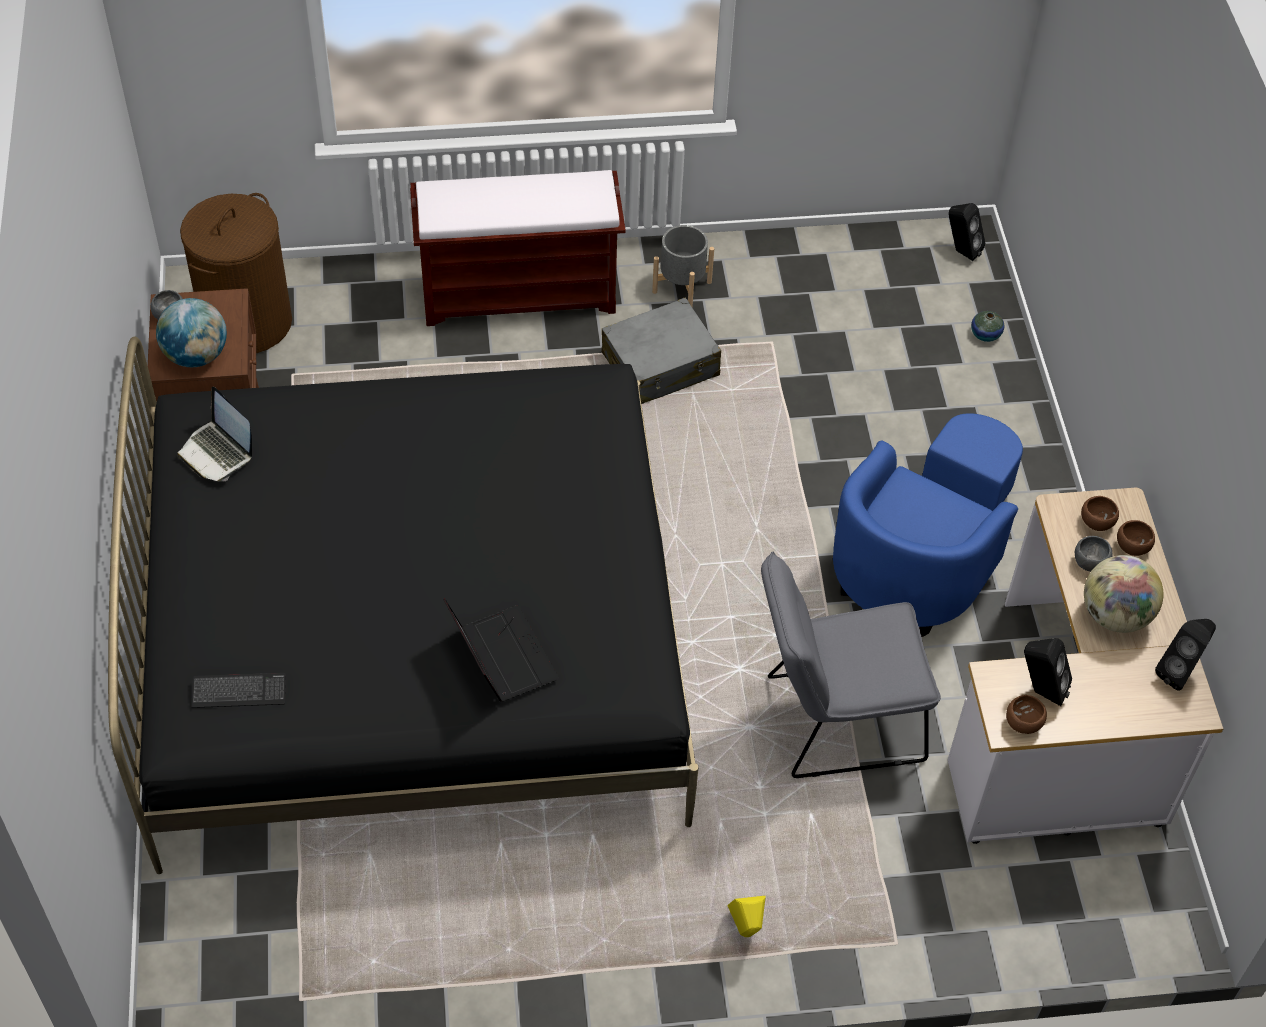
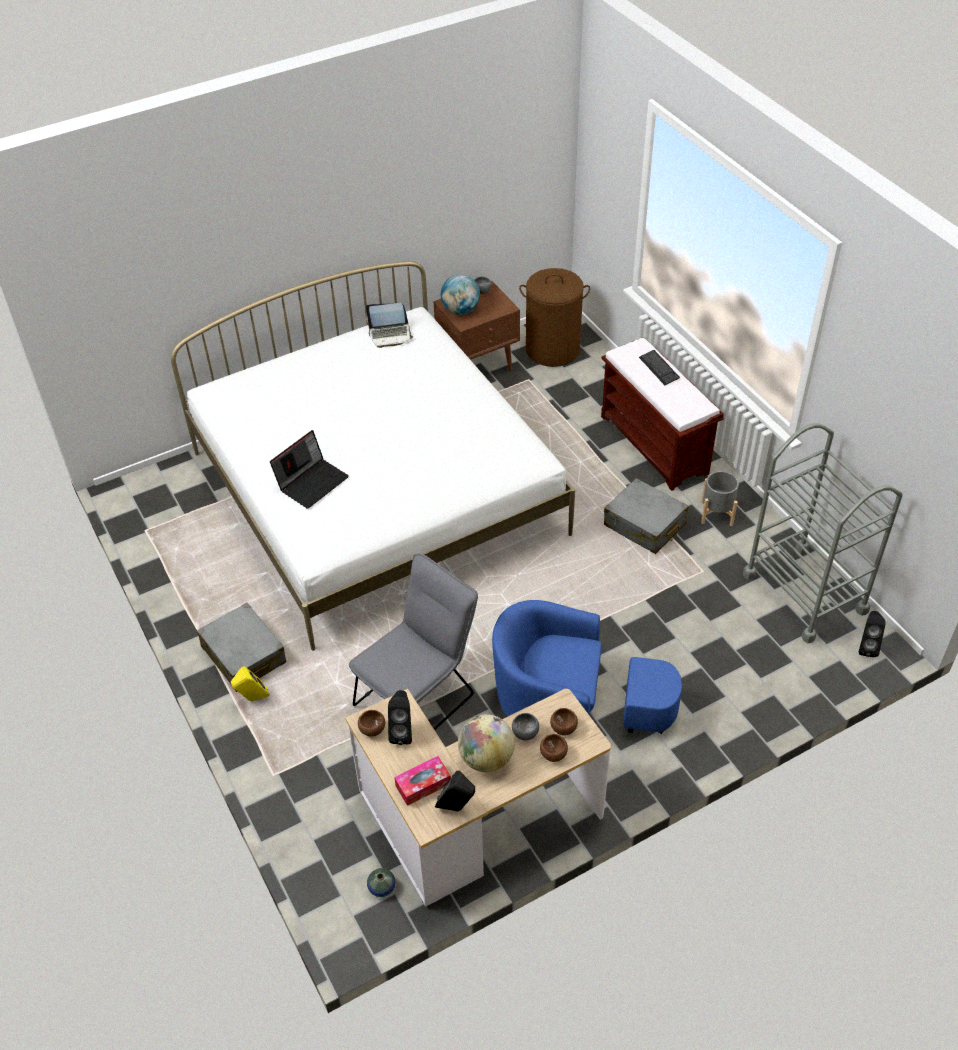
camera: 70 degrees right, 5 degrees down
black bed [108,337,698,874] -> white bed [171,261,575,651]
laptop [177,386,252,482] -> laptop turned 120 degrees counterclockwise [366,303,413,348]
keyboard [192,673,286,708] -> keyboard moved to [639,350,680,385]
grey chair [761,551,941,778] -> grey chair turned 75 degrees clockwise [349,554,478,730]
vase [971,311,1004,342] -> vase moved to [367,868,396,897]
none -> grey suitcase [197,603,286,692]
none -> tissue box [394,756,451,806]
none -> grey cart [743,423,903,643]

